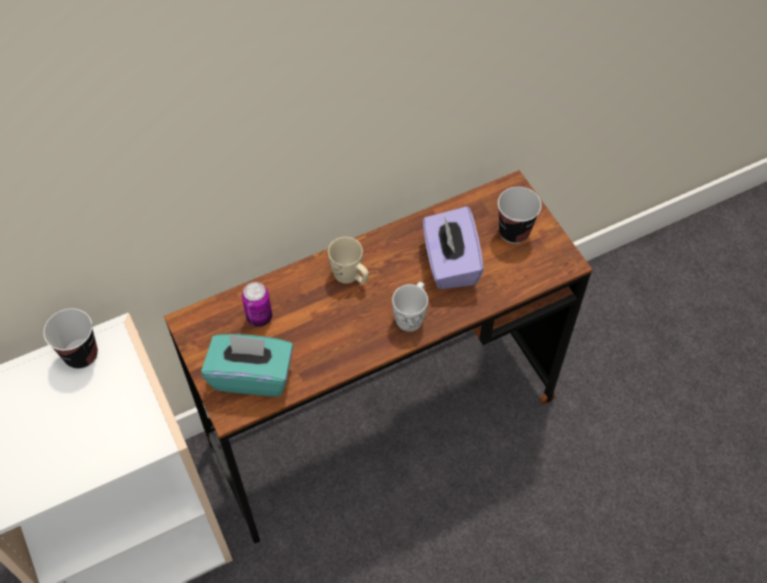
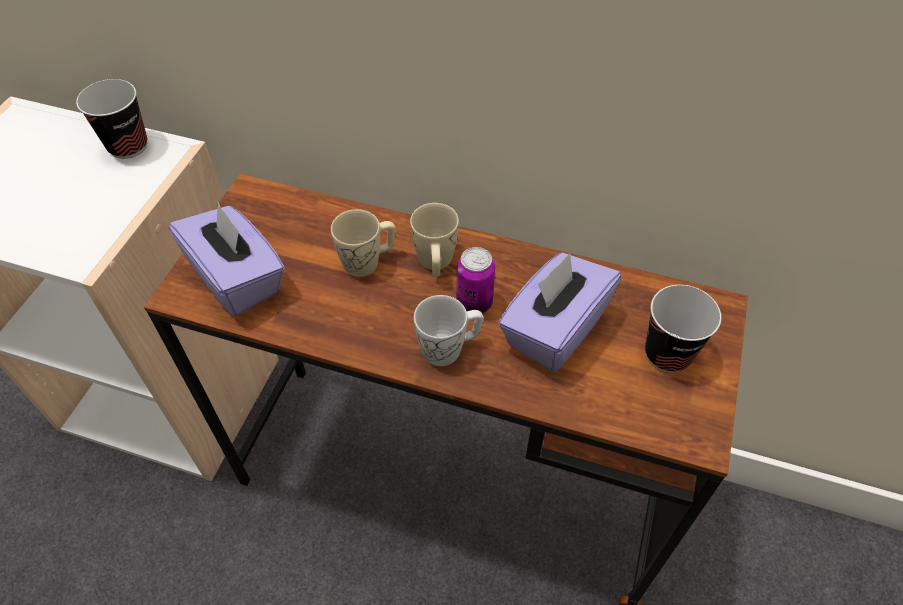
camera: 45 degrees right, 5 degrees down
turquoise tissue box [201,334,293,397] -> purple tissue box [169,202,285,316]
can [242,282,272,327] -> can moved to [457,247,495,313]
none -> beige mug [331,209,396,277]

